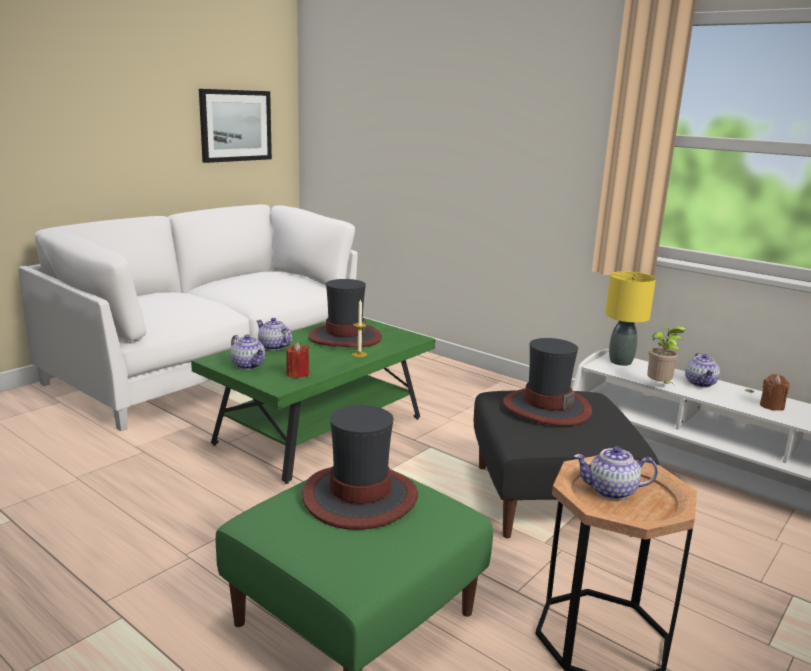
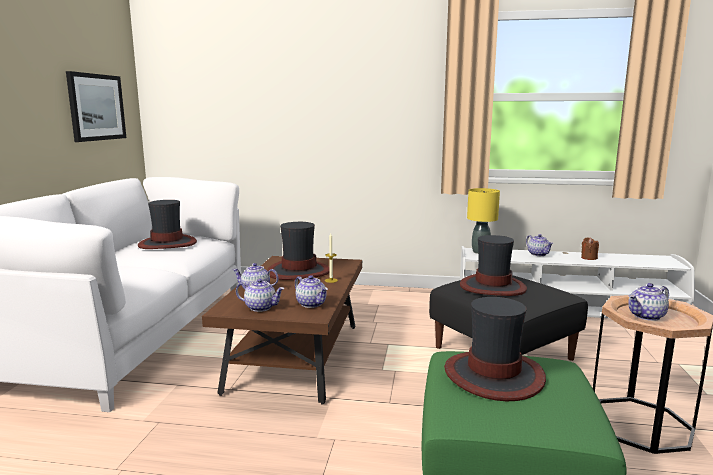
camera: 30 degrees left, 5 degrees down
green coffee table [191,319,435,484] -> brown coffee table [202,256,363,405]
red candle [286,342,309,378] -> teapot [295,275,328,308]
potted plant [647,326,687,385] -> none
none -> hat [138,200,197,249]

